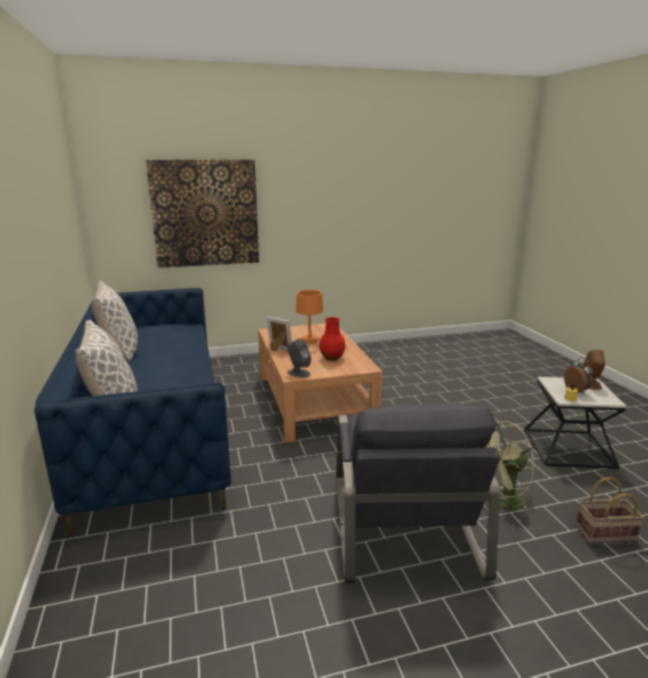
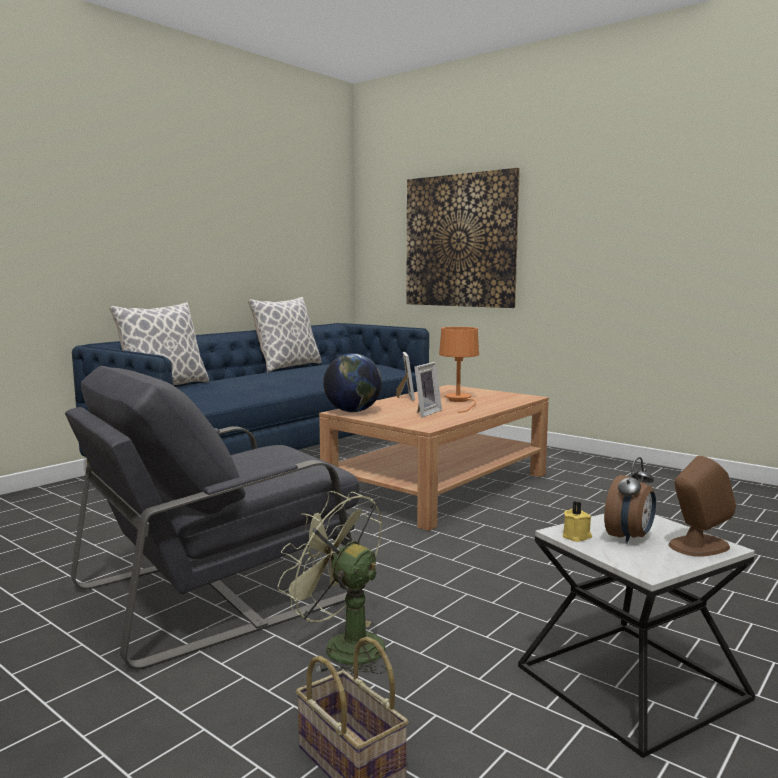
camera: 55 degrees right, 10 degrees down
grey speaker [287,339,311,378] -> globe [323,353,382,413]
red vase [319,317,345,361] -> picture frame [414,362,442,417]

